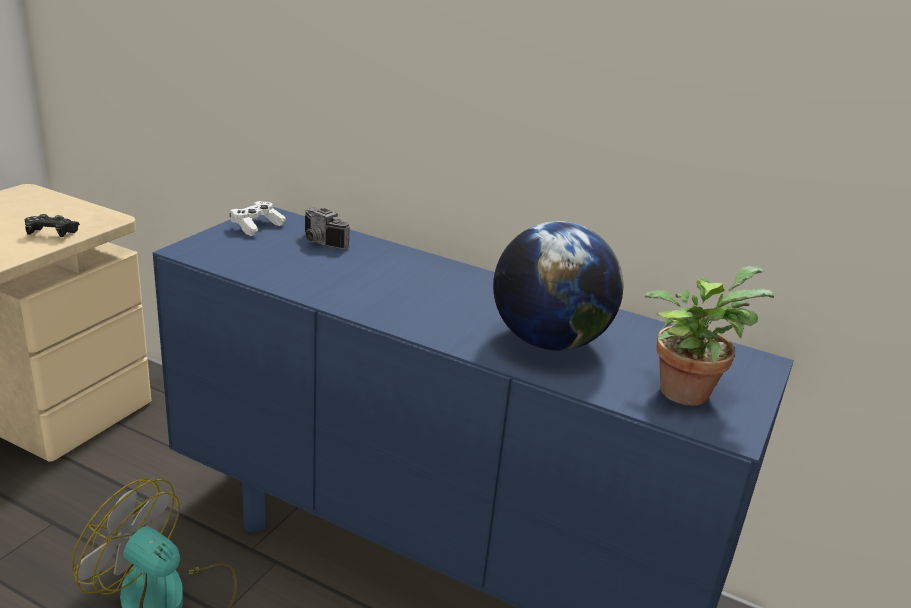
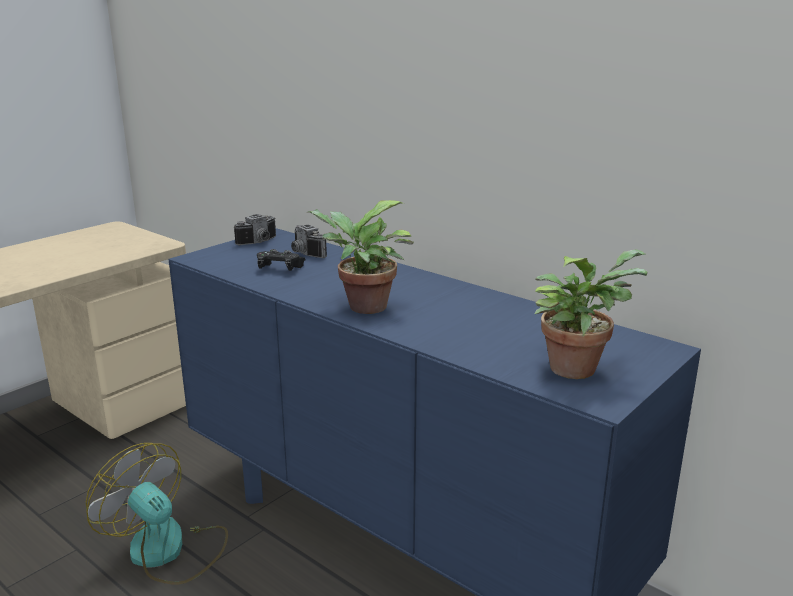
camera: 15 degrees right, 5 degrees down
black game controller [25,214,80,237] -> black game controller moved to [257,249,305,271]
white game controller [230,201,286,236] -> camera [234,214,276,245]
globe [493,221,623,351] -> none
none -> potted plant [307,200,414,314]

